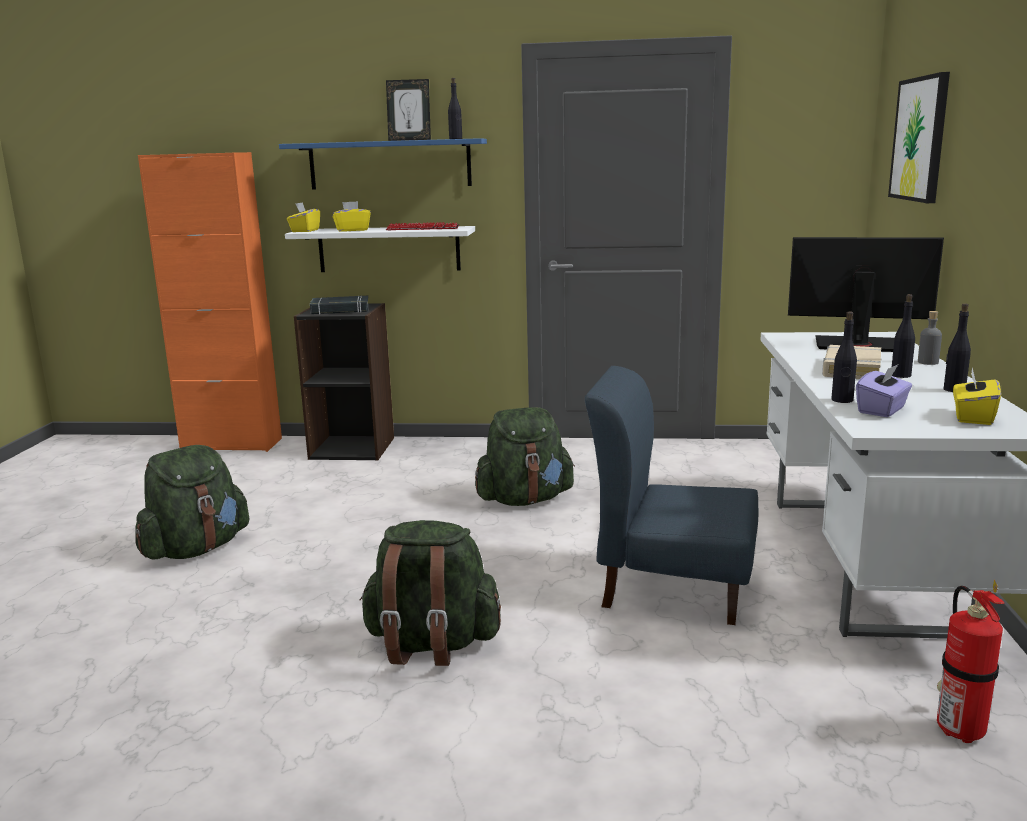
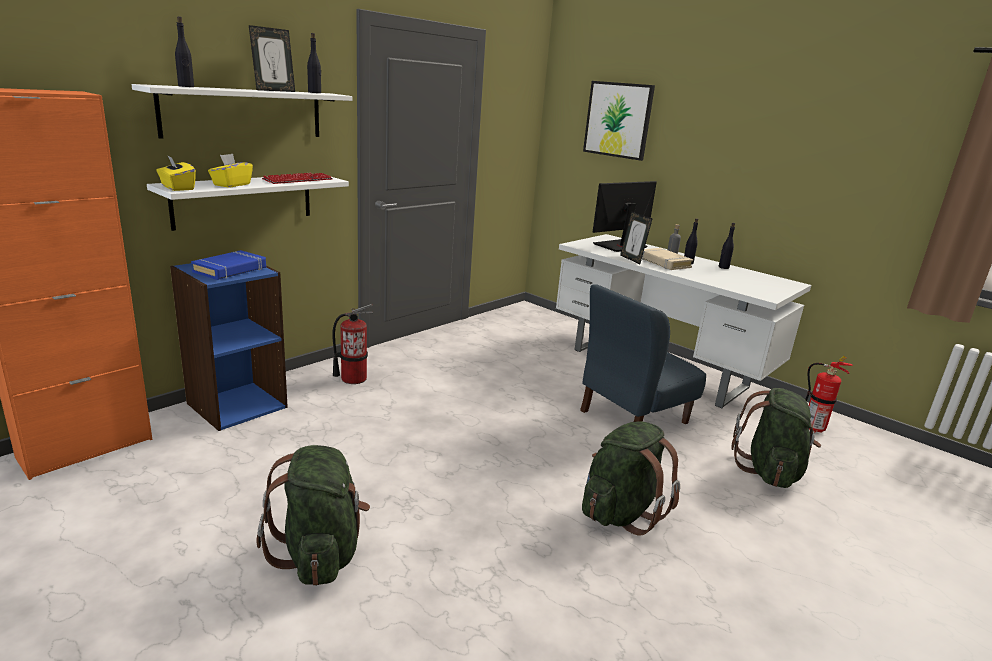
camera: 55 degrees left, 5 degrees up
blue shelf [279,138,487,189] -> white shelf [132,84,353,138]
black bookcase [294,303,394,461] -> blue bookcase [170,263,288,431]
black book [310,296,369,315] -> blue book [191,250,266,280]
green backpack [475,407,575,506] -> green backpack moved to [731,388,821,488]
black bottle [831,311,857,403] -> black bottle moved to [175,16,194,87]
purple tissue box [856,364,912,417] -> none
yellow tissue box [953,368,1001,425] -> none
none -> fire extinguisher [332,304,373,384]
none -> picture frame [620,211,653,264]

